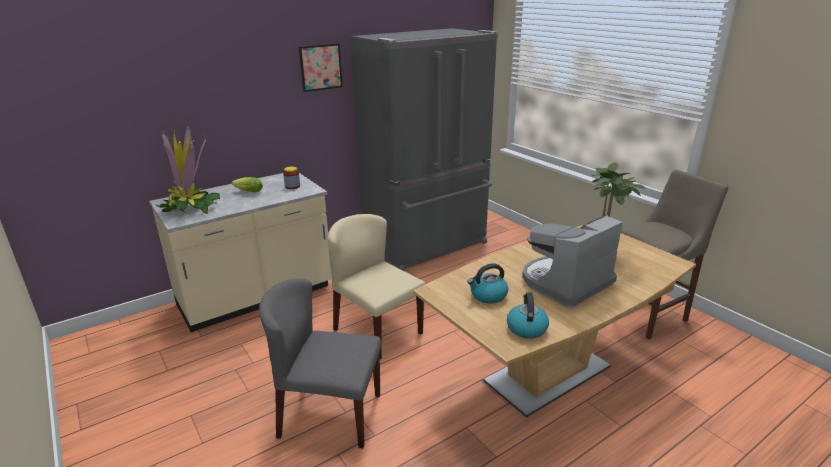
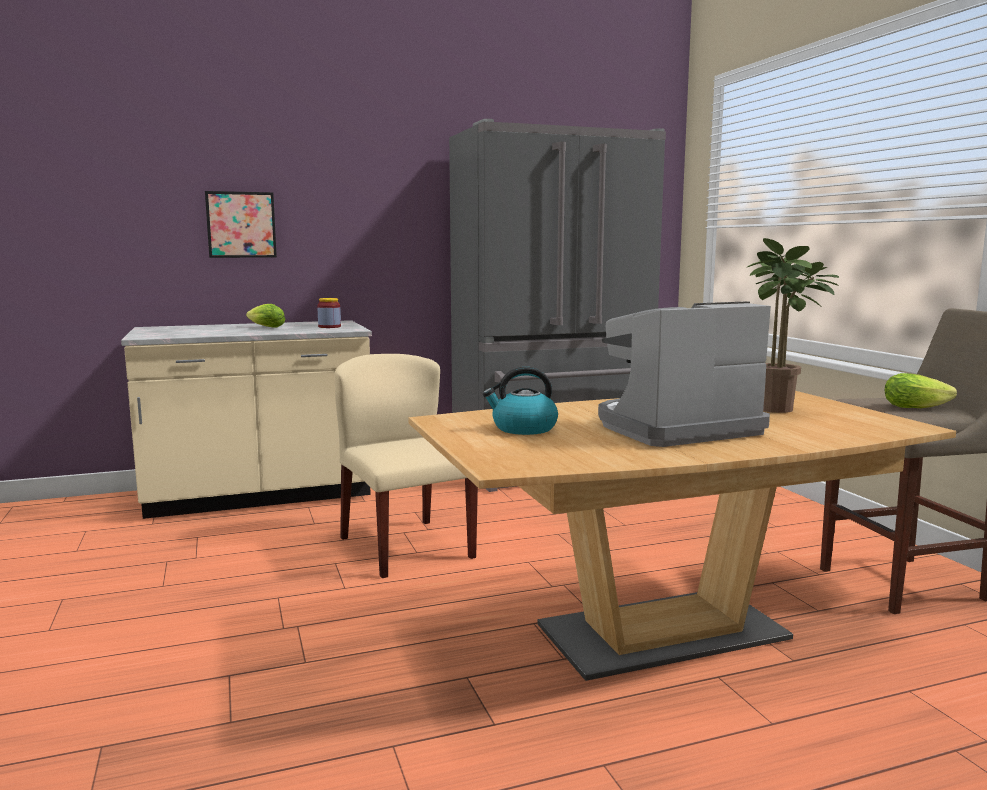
camera: 15 degrees right, 15 degrees down
potted plant [154,123,220,214] -> none
grey chair [259,278,381,449] -> none
picture [299,43,343,92] -> picture moved to [205,191,277,258]
kettle [507,292,549,339] -> none
none -> lettuce [885,373,957,408]

